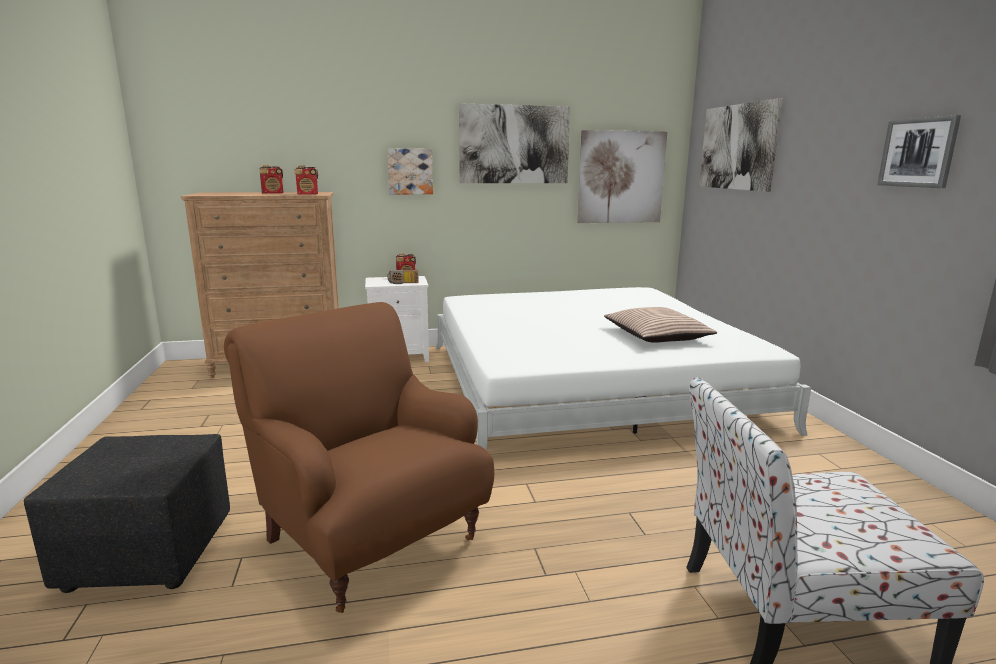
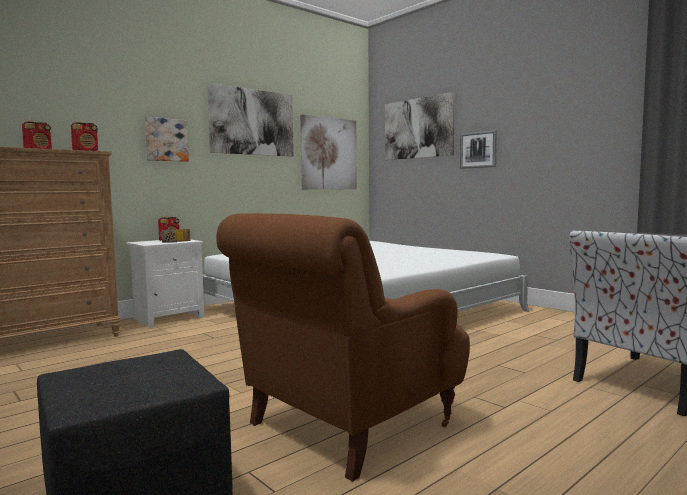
camera: 30 degrees left, 10 degrees down
brown armchair [224,302,494,613] -> brown armchair turned 60 degrees counterclockwise [216,213,470,482]
pillow [604,307,717,343] -> none
picture [877,115,961,188] -> picture moved to [460,130,497,169]

